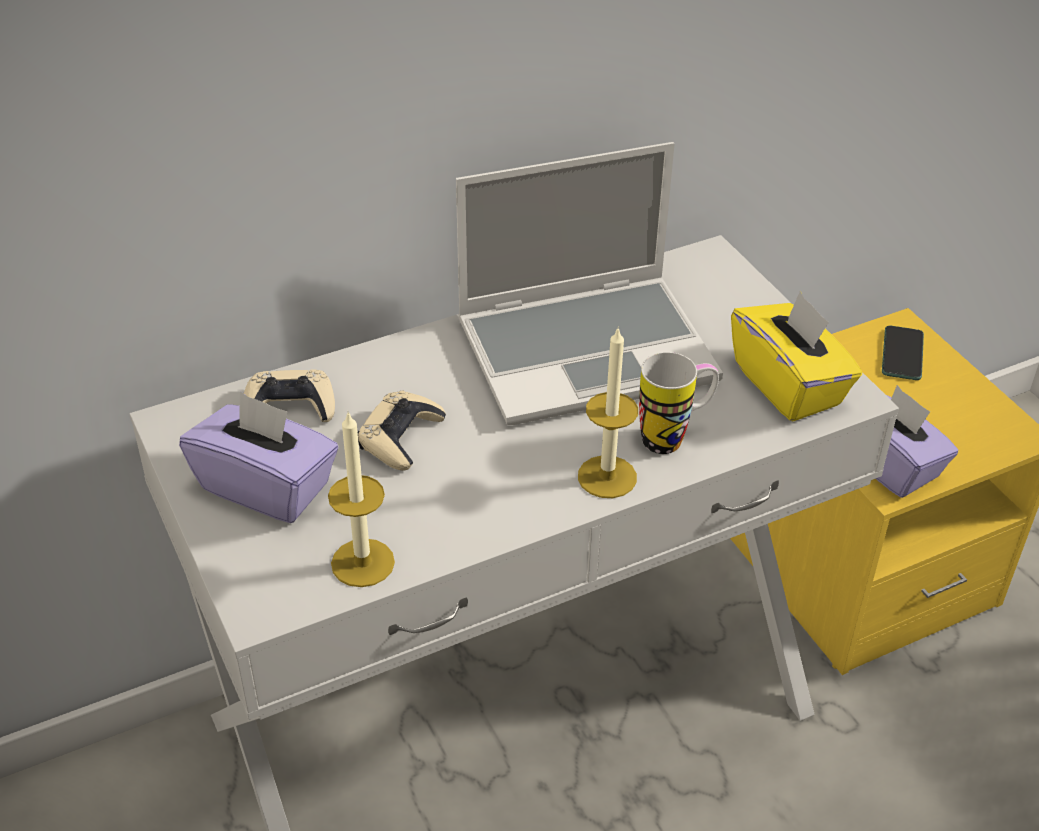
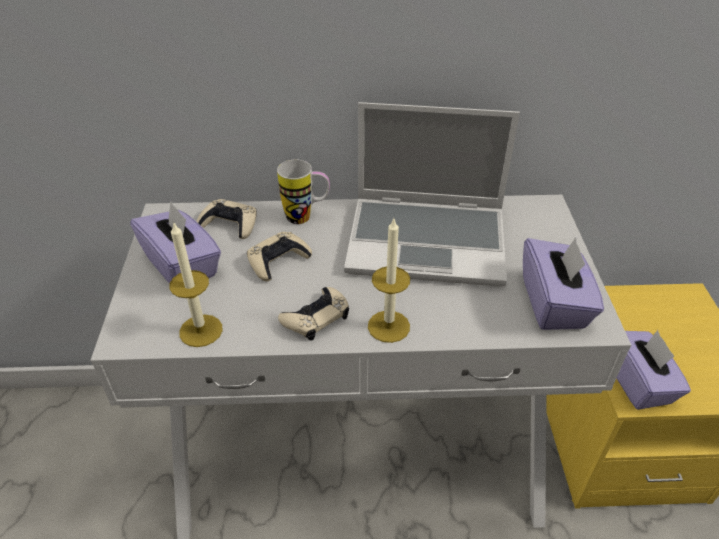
camera: 25 degrees right, 0 degrees up
mug [639,352,719,454] -> mug moved to [277,159,330,224]
yellow tissue box [731,291,862,421] -> purple tissue box [523,237,604,330]
phone [882,326,924,380] -> none
none -> beige game controller [278,287,349,341]

